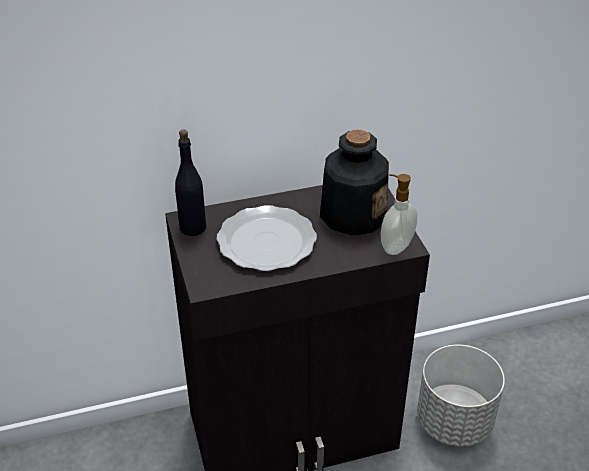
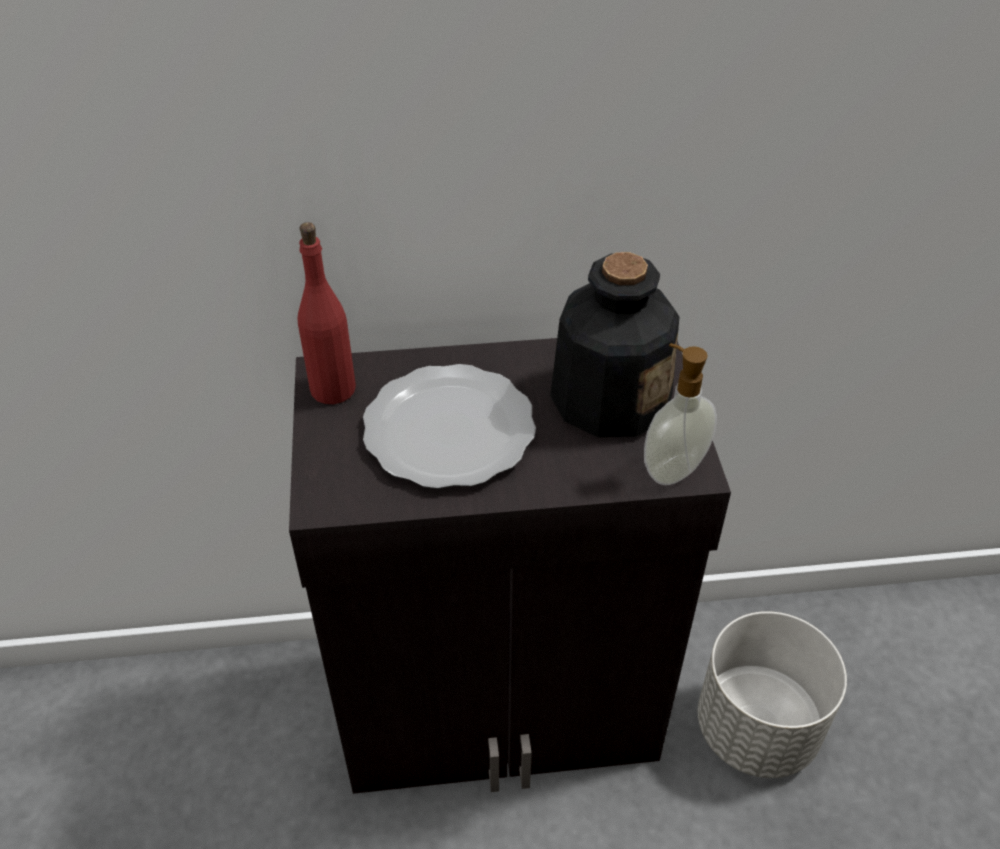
camera: 10 degrees right, 5 degrees up
black bottle [175,130,206,236] -> red bottle [297,222,356,404]

